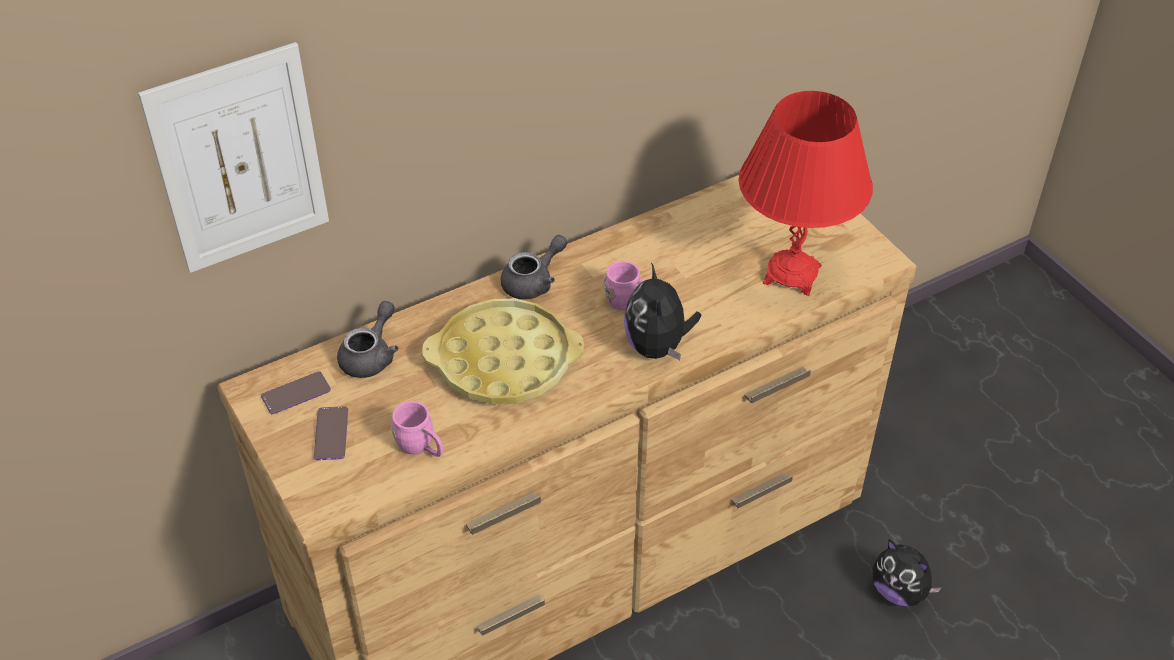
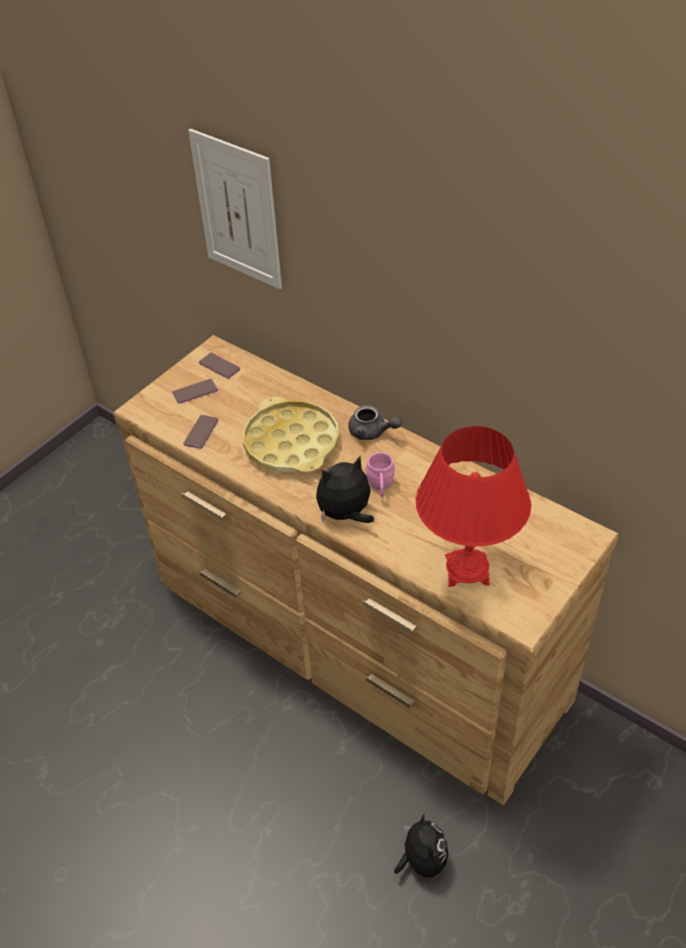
camera: 70 degrees right, 0 degrees up
grey teapot [337,301,399,378] -> none
pink mug [391,401,443,457] -> phone [183,415,218,449]
plush toy [872,539,942,607] -> plush toy turned 150 degrees clockwise [394,813,449,877]

